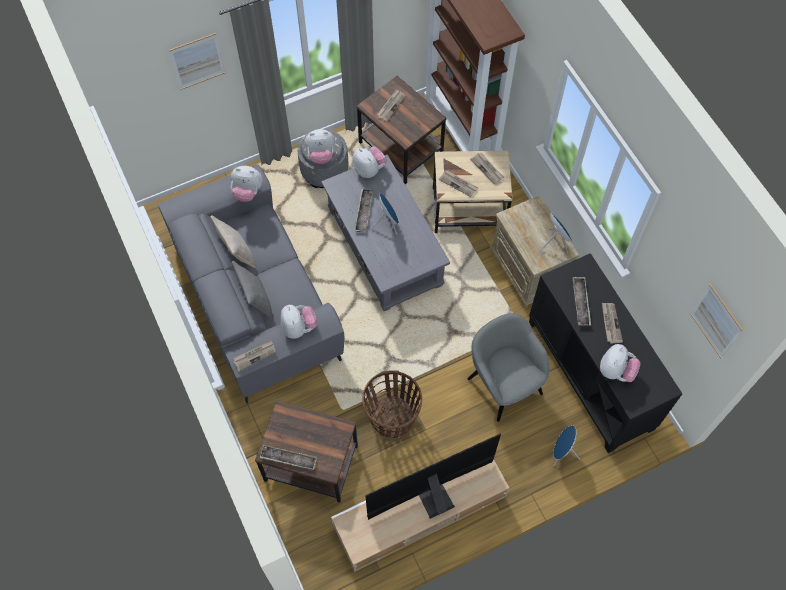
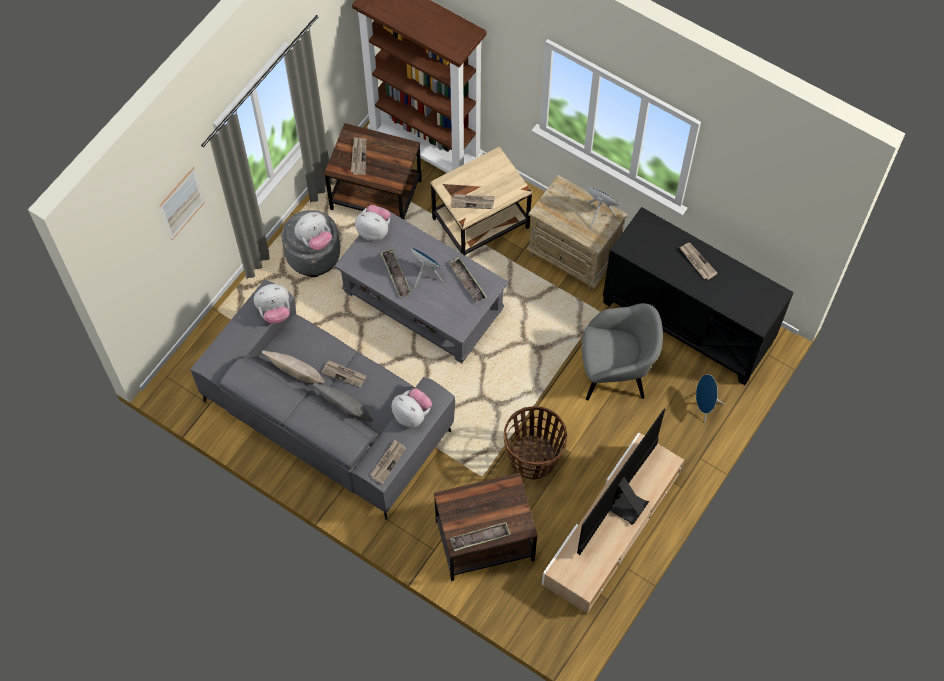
camera: 30 degrees left, 0 degrees up
grey armchair [467,313,549,422] -> grey armchair turned 150 degrees clockwise [582,303,663,400]
newspaper [470,153,504,184] -> newspaper moved to [321,361,367,388]
tray [572,277,591,325] -> tray moved to [448,257,487,303]
plush toy [600,344,641,382] -> none
picture [690,284,743,359] -> none

